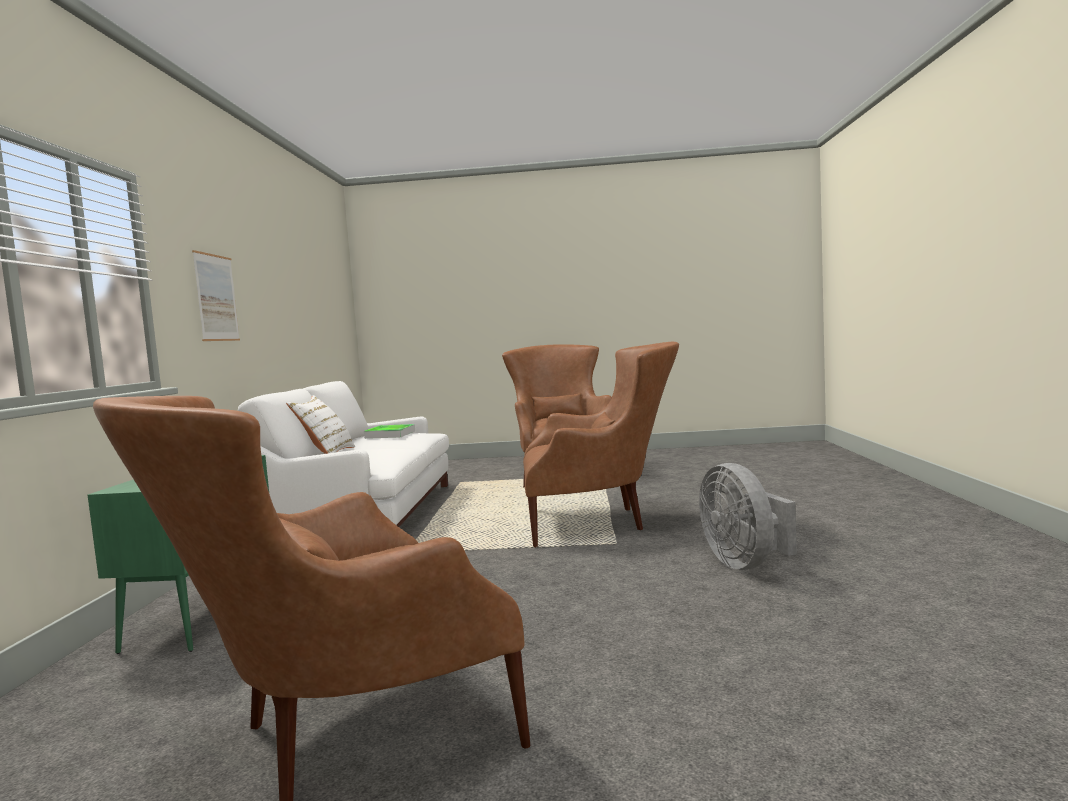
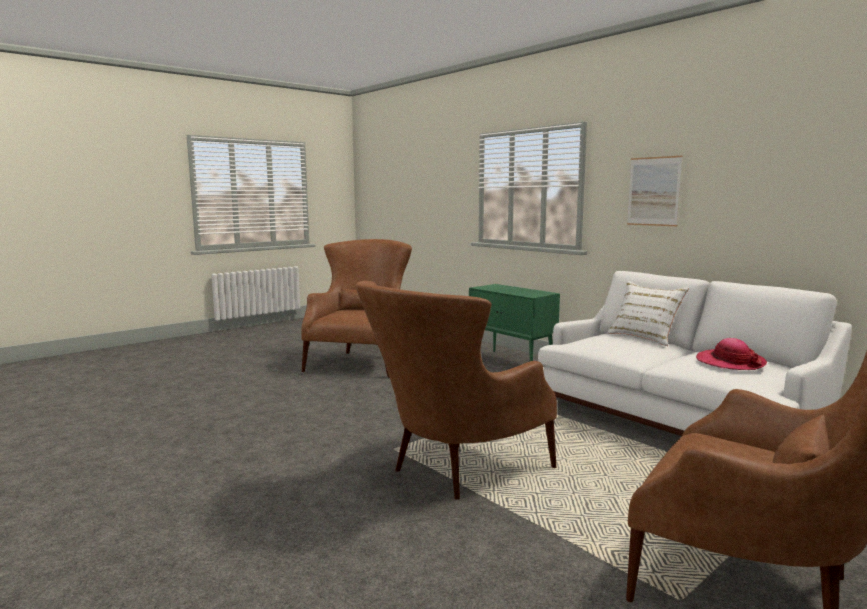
camera: 135 degrees right, 5 degrees up
tray [364,424,415,439] -> hat [696,338,767,370]
grey fan [699,463,797,570] -> none

